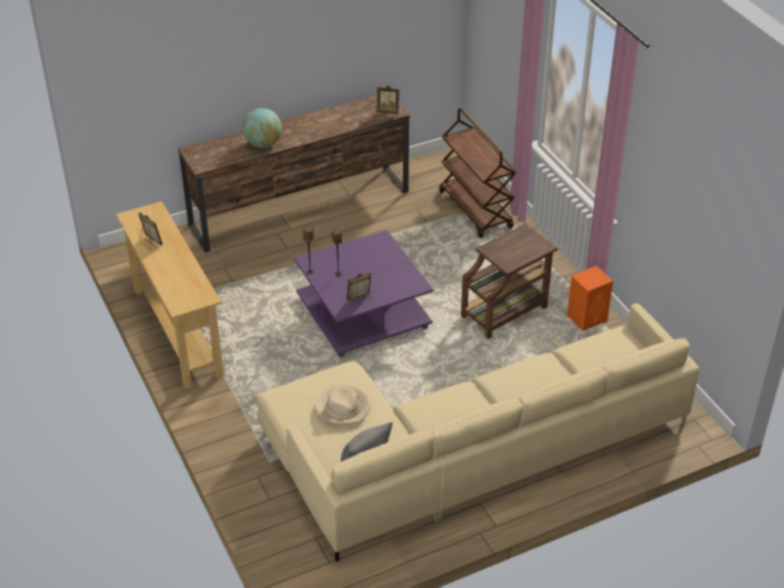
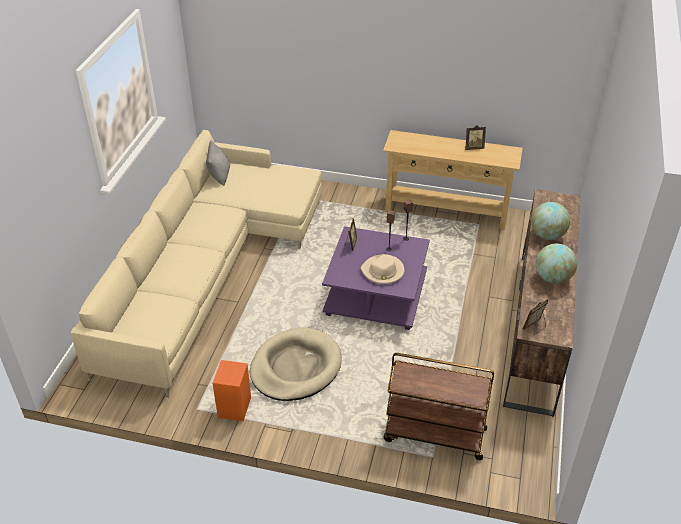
camera: 130 degrees right, 0 degrees up
beige hat [316,385,370,425] -> beige hat moved to [361,254,404,284]
brown side table [461,224,558,339] -> beige dog bed [250,328,342,401]
none -> globe [536,243,577,284]

